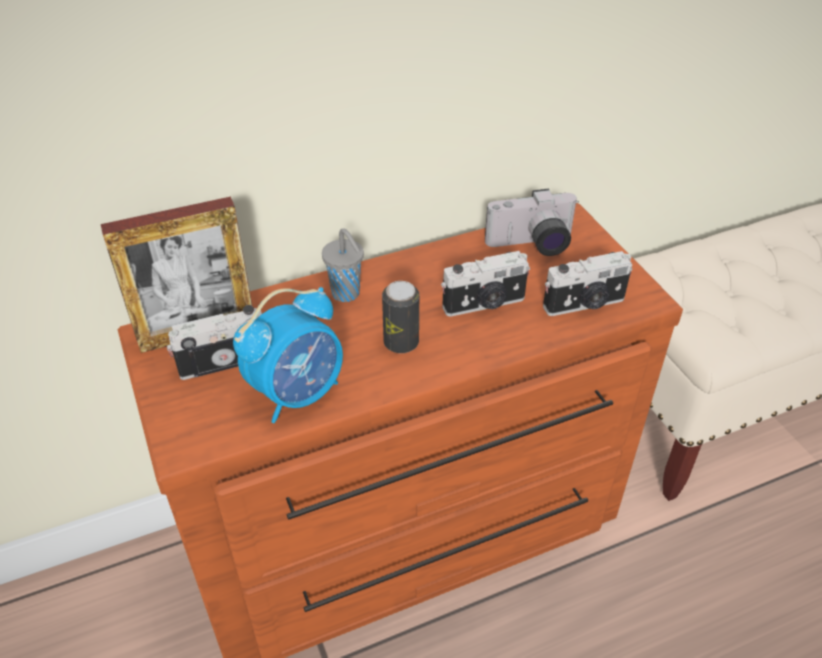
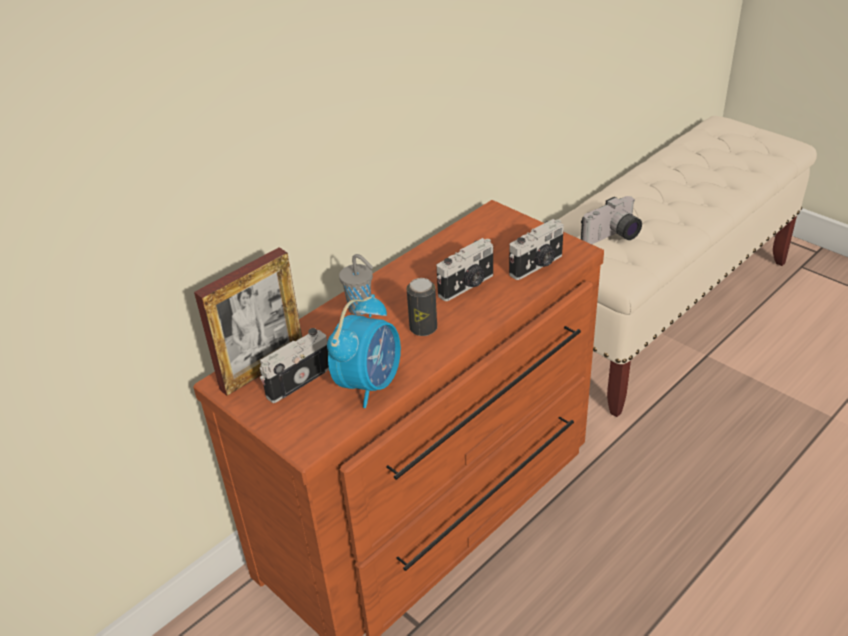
camera: 20 degrees left, 5 degrees down
camera [485,189,579,256] -> camera moved to [581,196,642,244]

